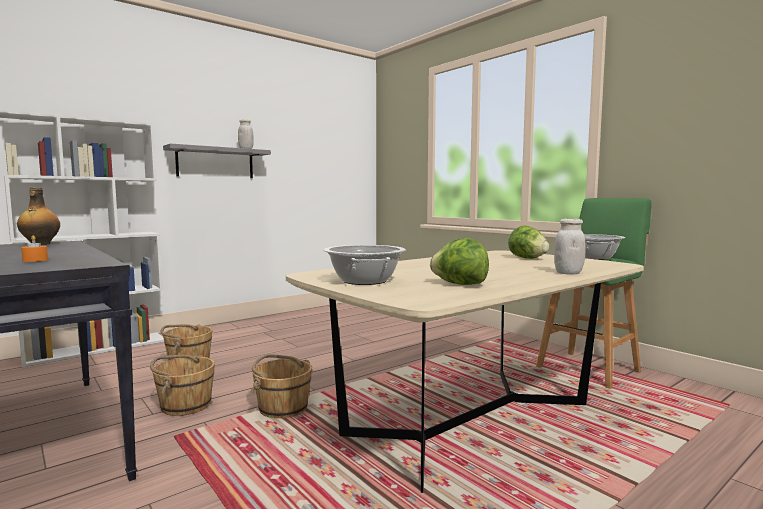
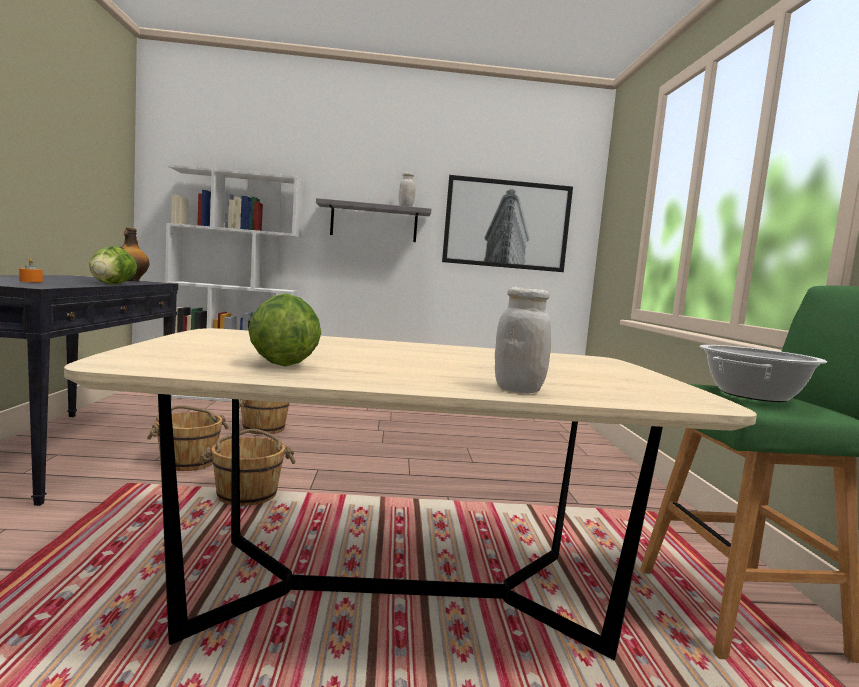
camera: 35 degrees right, 0 degrees up
cooking pot [324,245,406,285] -> none
lettuce [508,226,549,259] -> lettuce moved to [89,246,137,284]
none -> picture [442,175,573,272]

